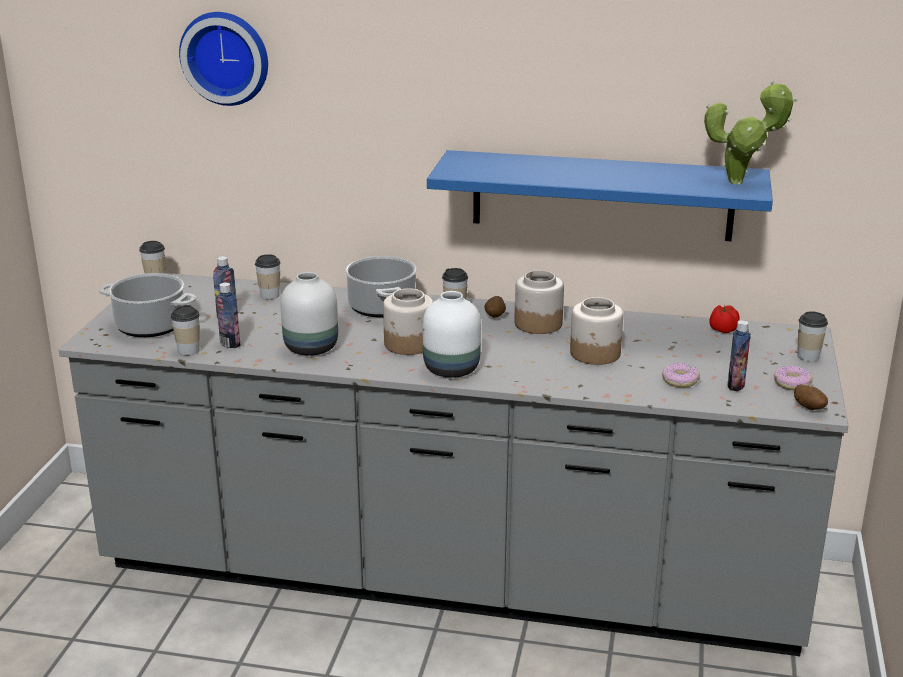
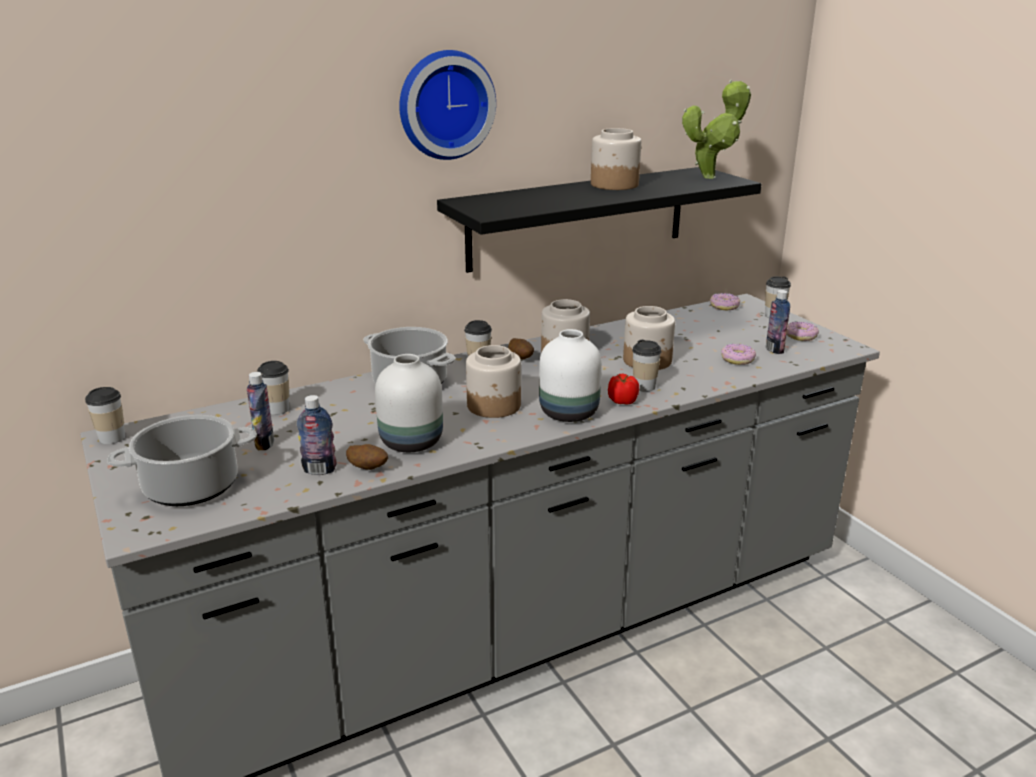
camera: 40 degrees left, 0 degrees up
cup [171,305,200,355] -> cup moved to [632,340,662,392]
wall clock [179,12,268,106] -> wall clock moved to [399,50,496,160]
blue shelf [427,150,773,241] -> black shelf [437,167,762,273]
tomato [710,305,740,333] -> tomato moved to [608,374,639,405]
potato [794,384,828,410] -> potato moved to [346,444,388,470]
none -> jar [591,128,641,190]
none -> donut [710,293,740,310]

